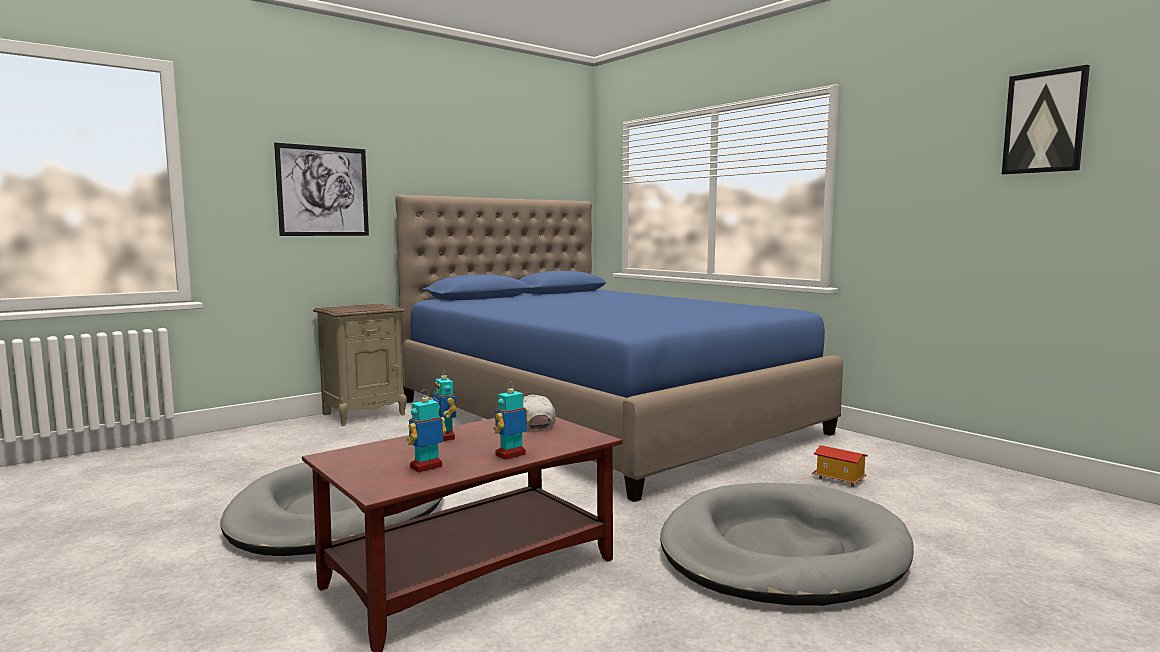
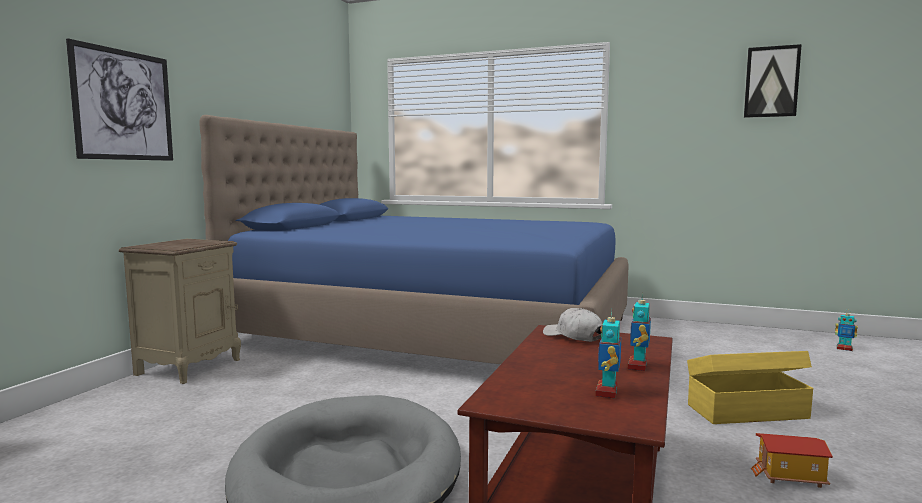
camera: 30 degrees left, 0 degrees up
toy robot [433,368,457,441] -> toy robot moved to [835,311,858,351]
grey dog bed [660,483,914,606] -> yellow storage box [687,351,813,424]
toy house [812,445,868,487] -> toy house moved to [750,433,833,488]

